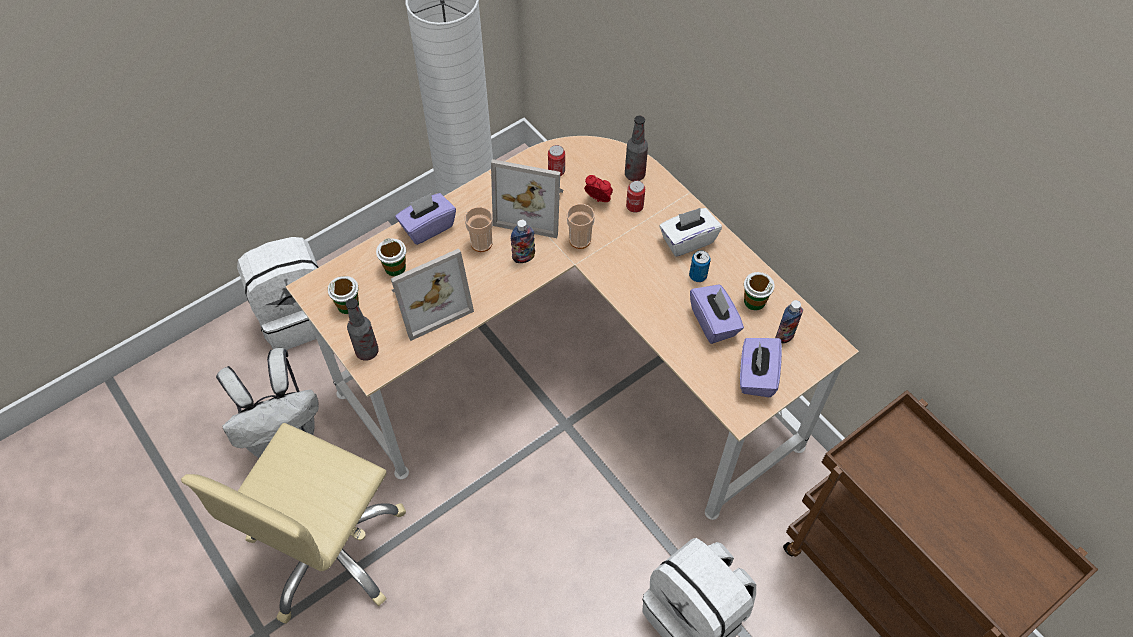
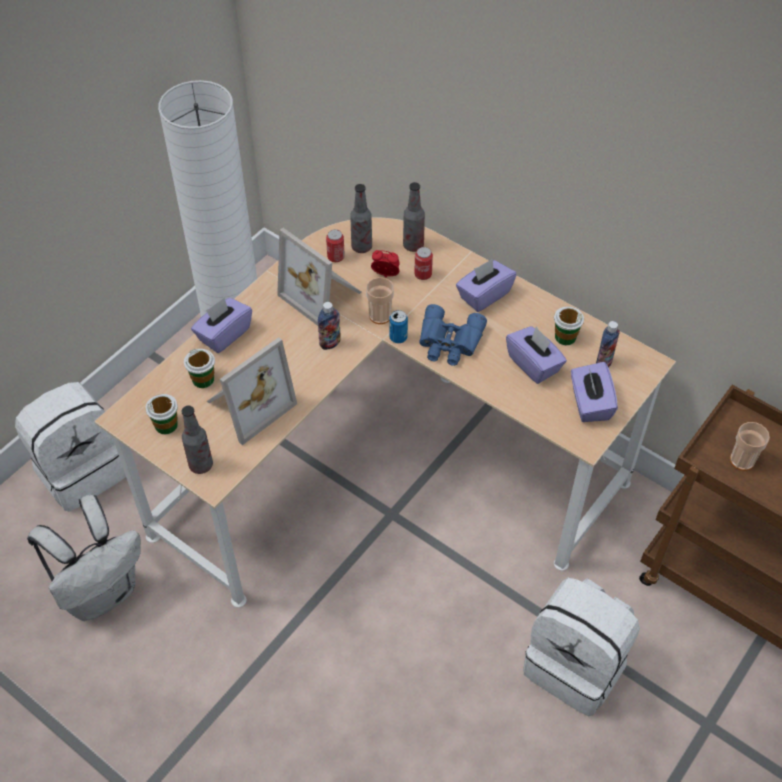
camera: 15 degrees left, 5 degrees down
beige office chair [181,423,406,623] -> none
cup [465,207,493,252] -> cup moved to [730,422,770,471]
picture frame [491,159,563,238] -> picture frame turned 45 degrees clockwise [277,228,362,326]
white tissue box [660,208,722,257] -> purple tissue box [456,259,516,312]
can [689,250,711,282] -> can moved to [389,310,408,343]
none -> bottle [350,184,372,253]
none -> blue binoculars [419,304,487,366]

